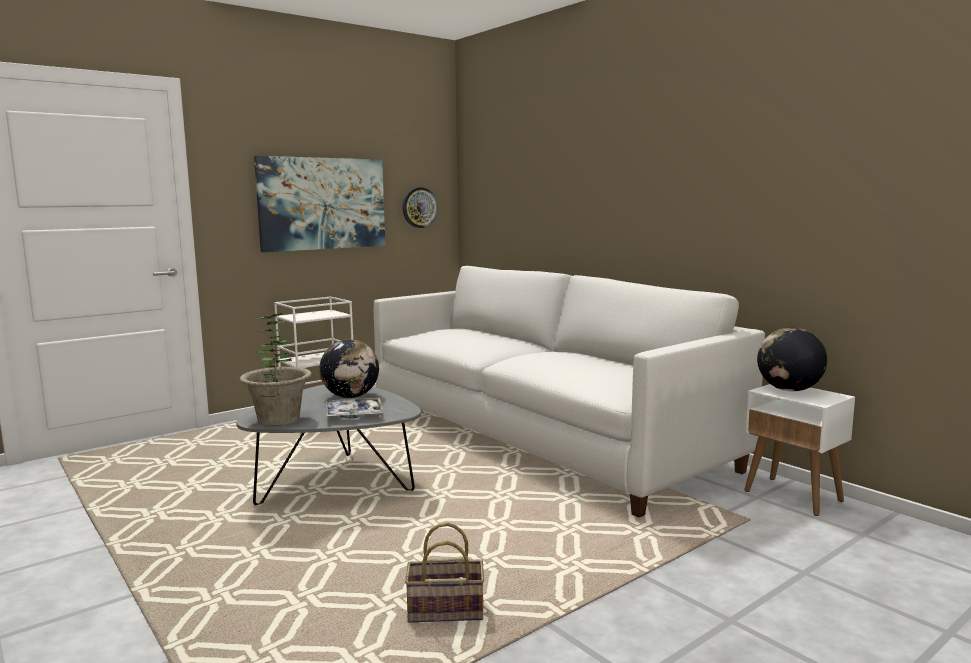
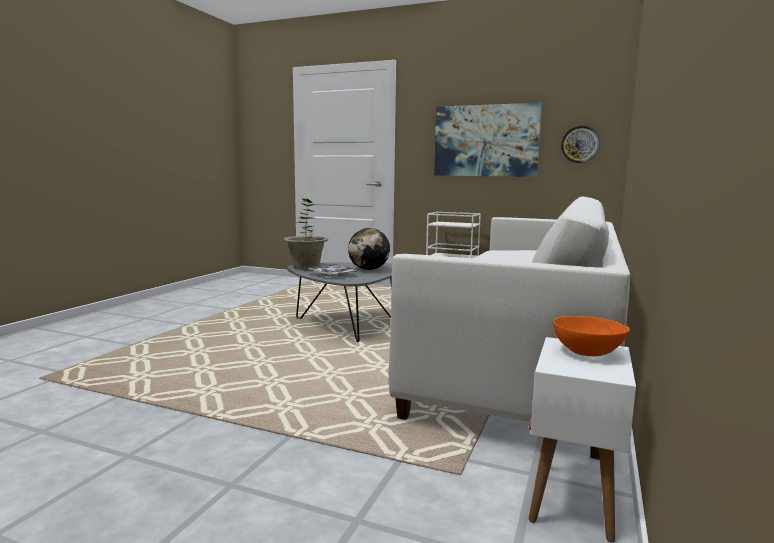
camera: 60 degrees right, 0 degrees up
basket [405,523,484,622] -> none
globe [757,327,827,391] -> orange bowl [553,316,630,356]

